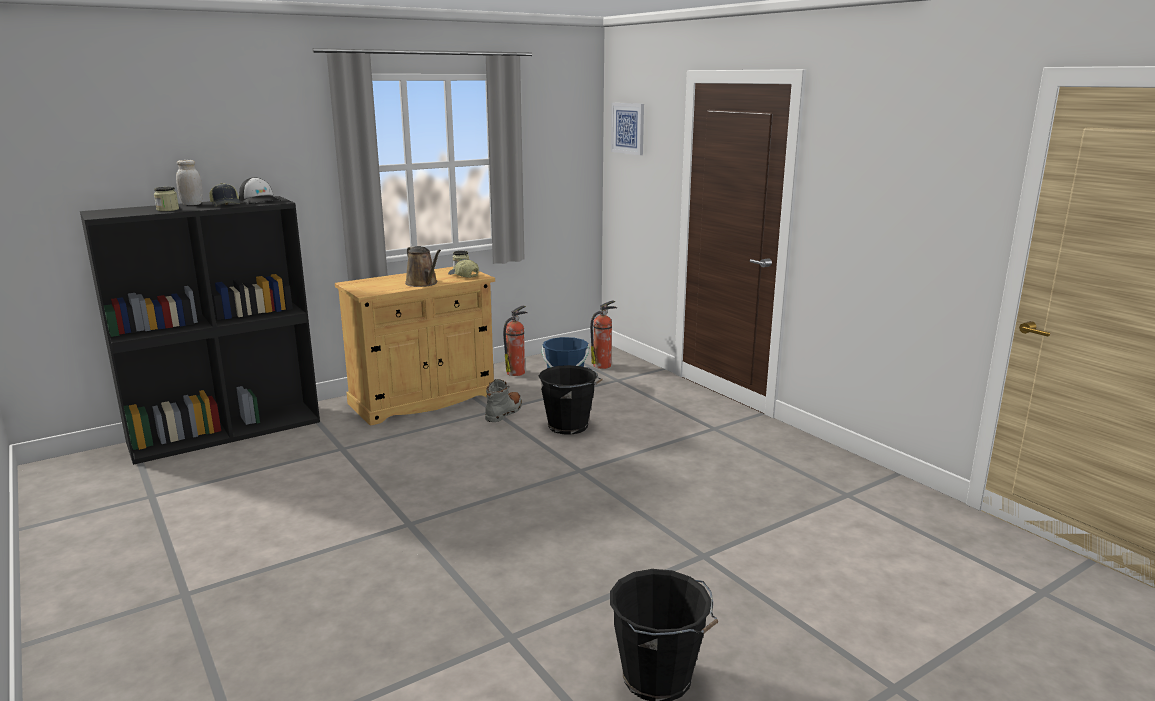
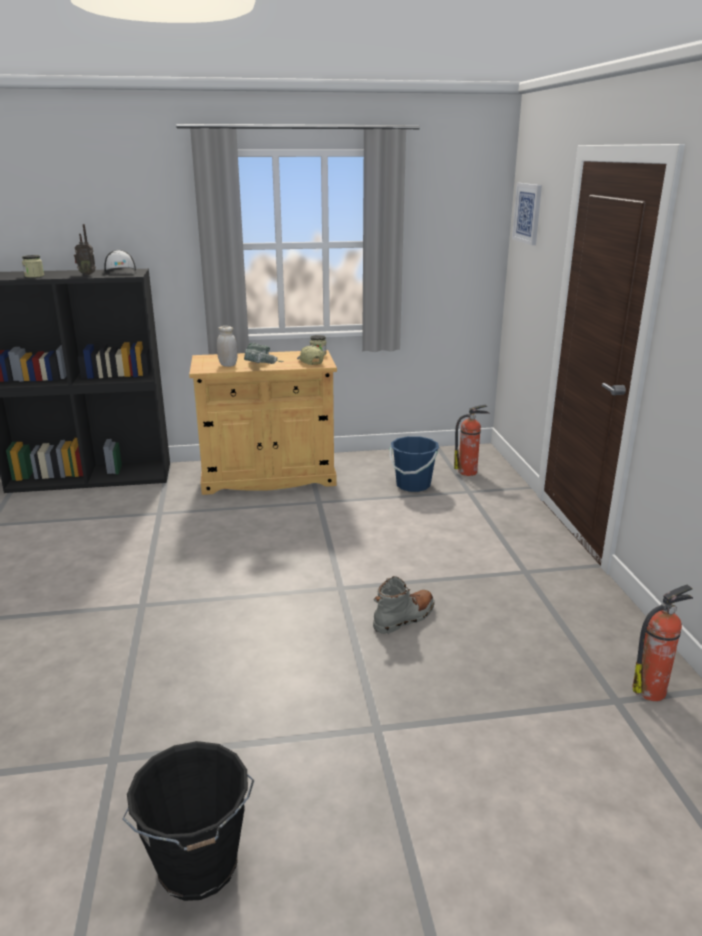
camera: 25 degrees right, 5 degrees up
white jar [176,160,203,205] -> white jar moved to [217,326,238,367]
cap [209,183,240,207] -> radio [74,224,96,275]
brown watering can [405,246,441,287] -> power drill [244,343,284,364]
grey boot [485,379,522,422] -> grey boot moved to [373,576,435,634]
fire extinguisher [503,305,528,376] -> fire extinguisher moved to [633,585,693,701]
black bucket [539,365,603,435] -> none

